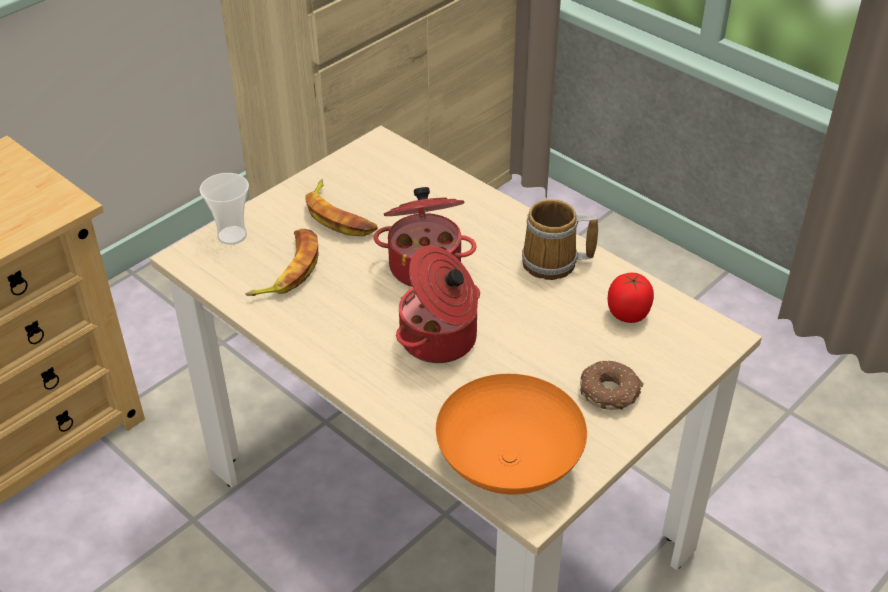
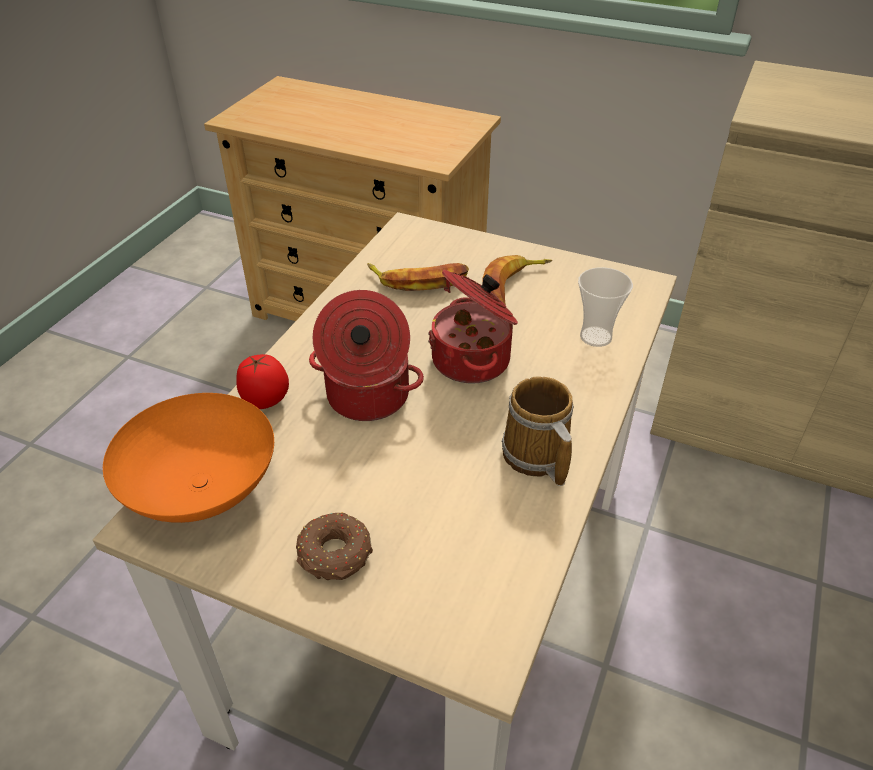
camera: 70 degrees right, 0 degrees up
cup [200,173,249,245] -> cup moved to [578,267,633,347]
tomato [607,273,654,323] -> tomato moved to [236,354,289,409]

